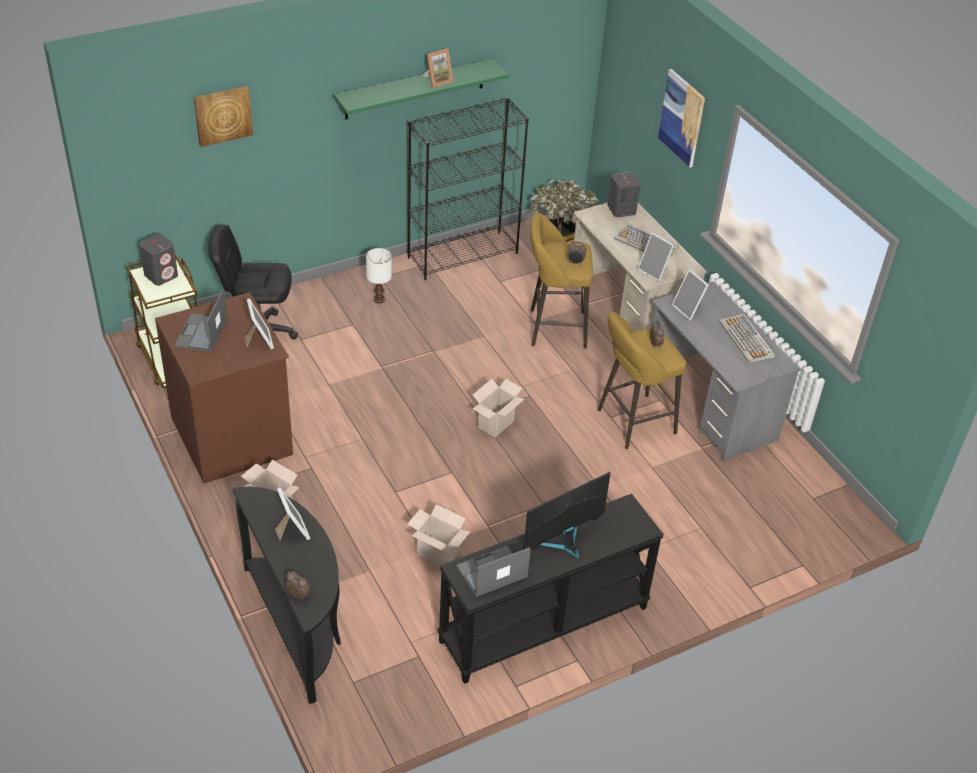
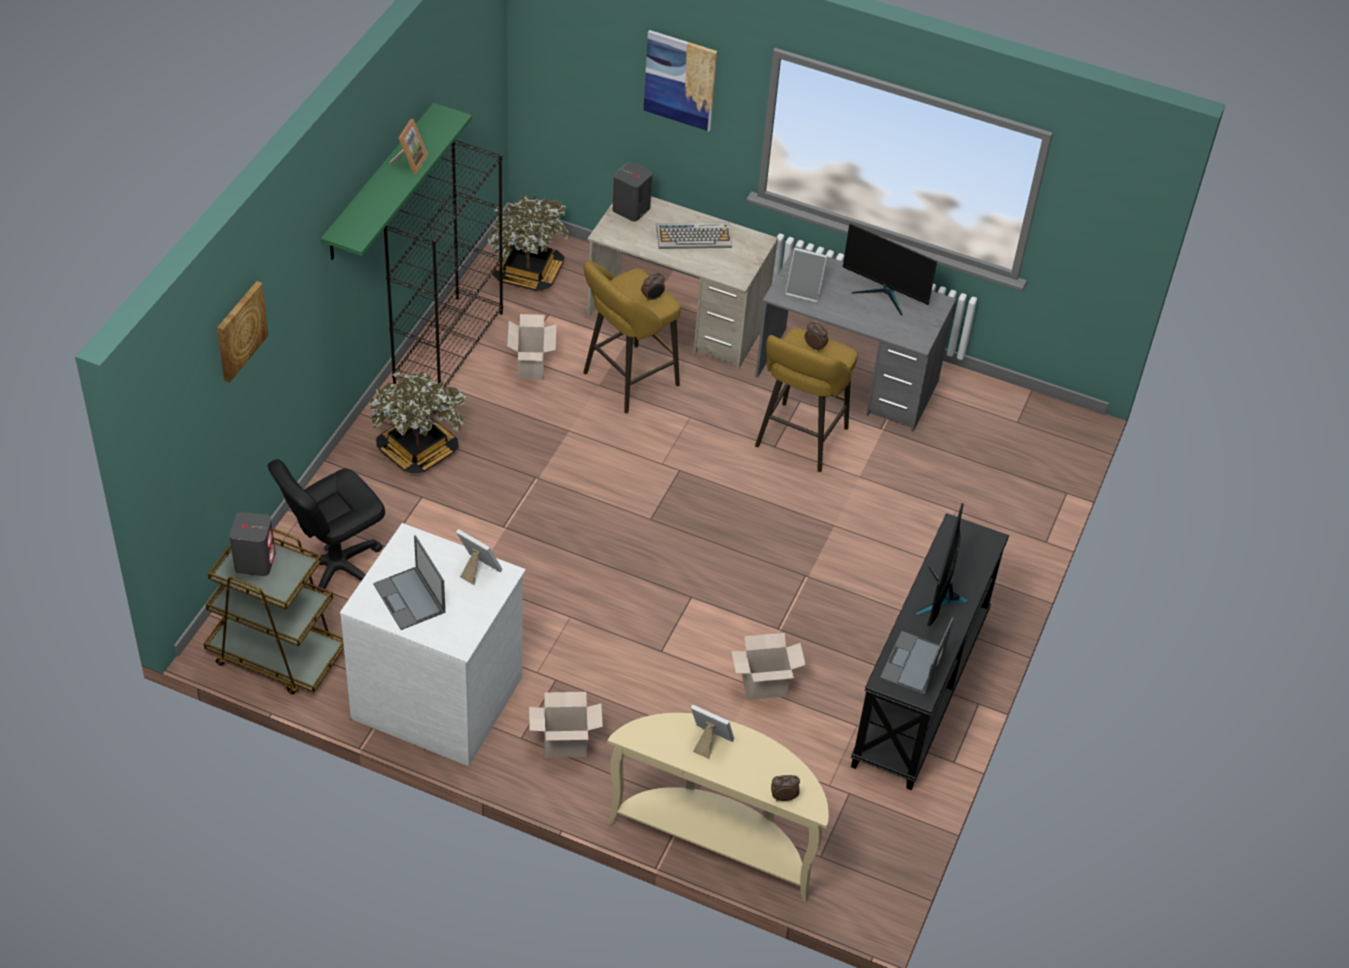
camera: 40 degrees left, 5 degrees up
brown dresser [155,292,293,484] -> white dresser [340,523,526,766]
black console table [232,487,341,704] -> beige console table [607,713,829,902]
white table lamp [366,248,392,303] -> potted plant [369,370,466,474]
cardboard box [472,379,524,437] -> cardboard box moved to [507,314,557,380]
picture frame [638,232,674,282] -> none
keyboard [719,314,775,363] -> monitor [843,223,937,316]

